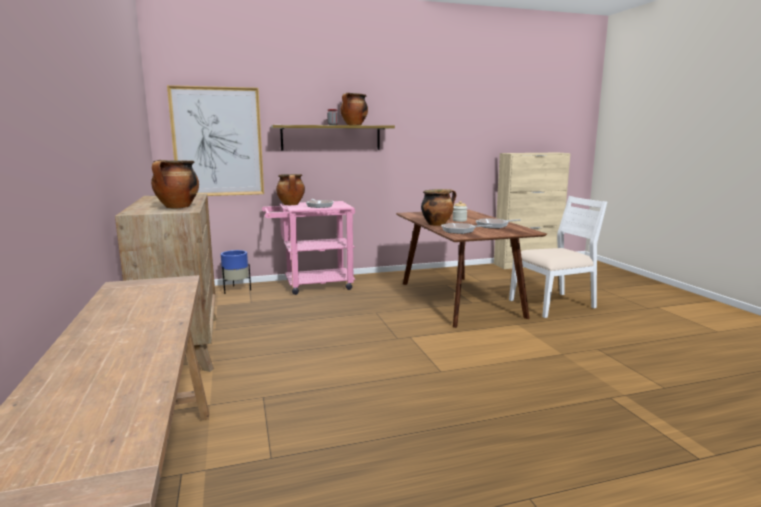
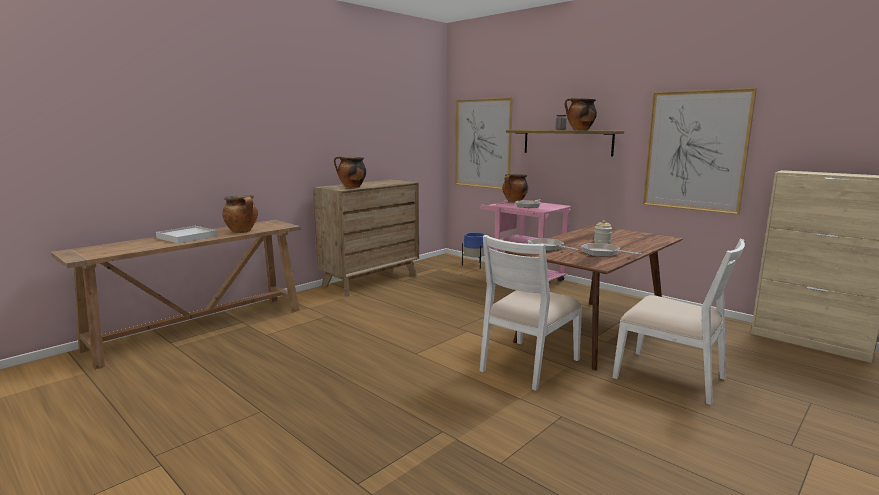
camera: 60 degrees right, 0 degrees up
cooking pot [421,189,456,226] -> cooking pot moved to [222,195,258,233]
none -> white tray [156,226,218,244]
none -> white chair [479,235,583,391]
none -> picture [643,88,757,215]

